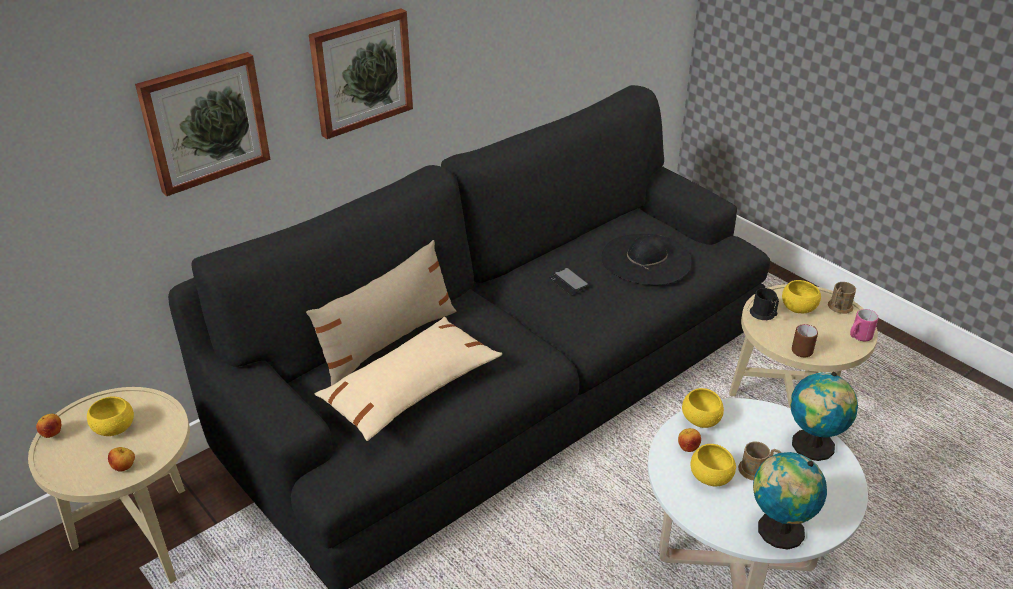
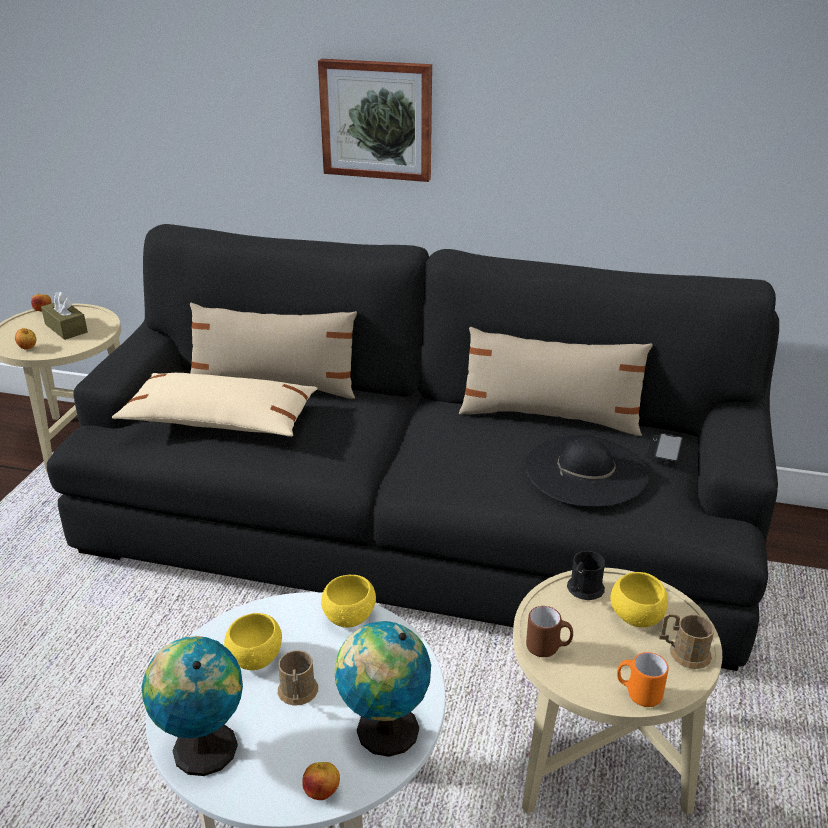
camera: 55 degrees right, 5 degrees down
yellow bowl [87,397,134,436] -> brown tissue box [41,292,88,340]
picture [135,52,271,196] -> none
phone [549,267,589,295] -> phone moved to [646,433,683,463]
apple [678,428,701,452] -> apple moved to [302,762,340,800]
pink mug [850,309,879,341] -> orange mug [617,652,669,707]
none -> beige pillow [459,327,653,436]

